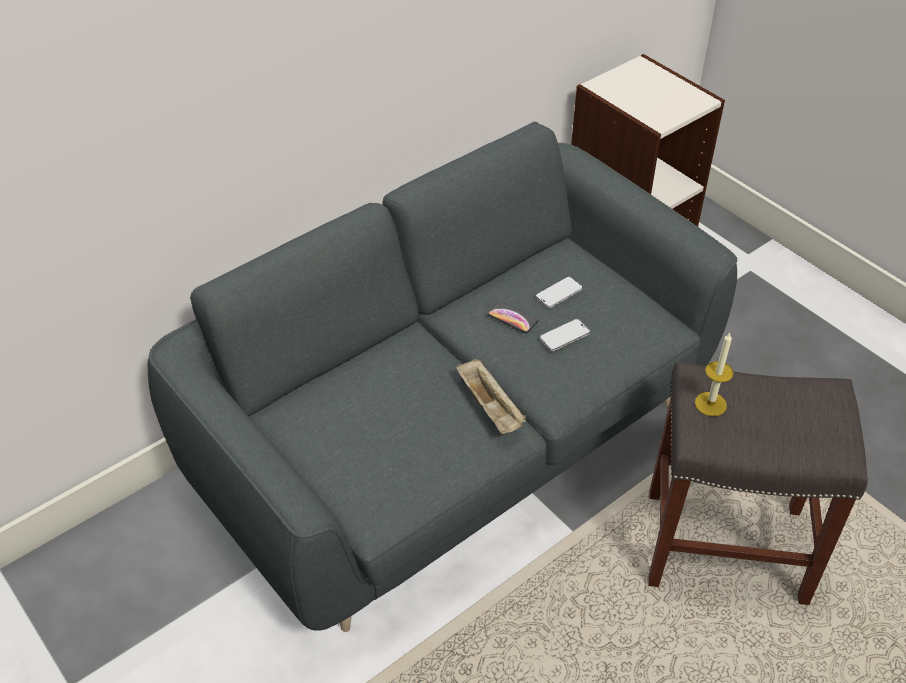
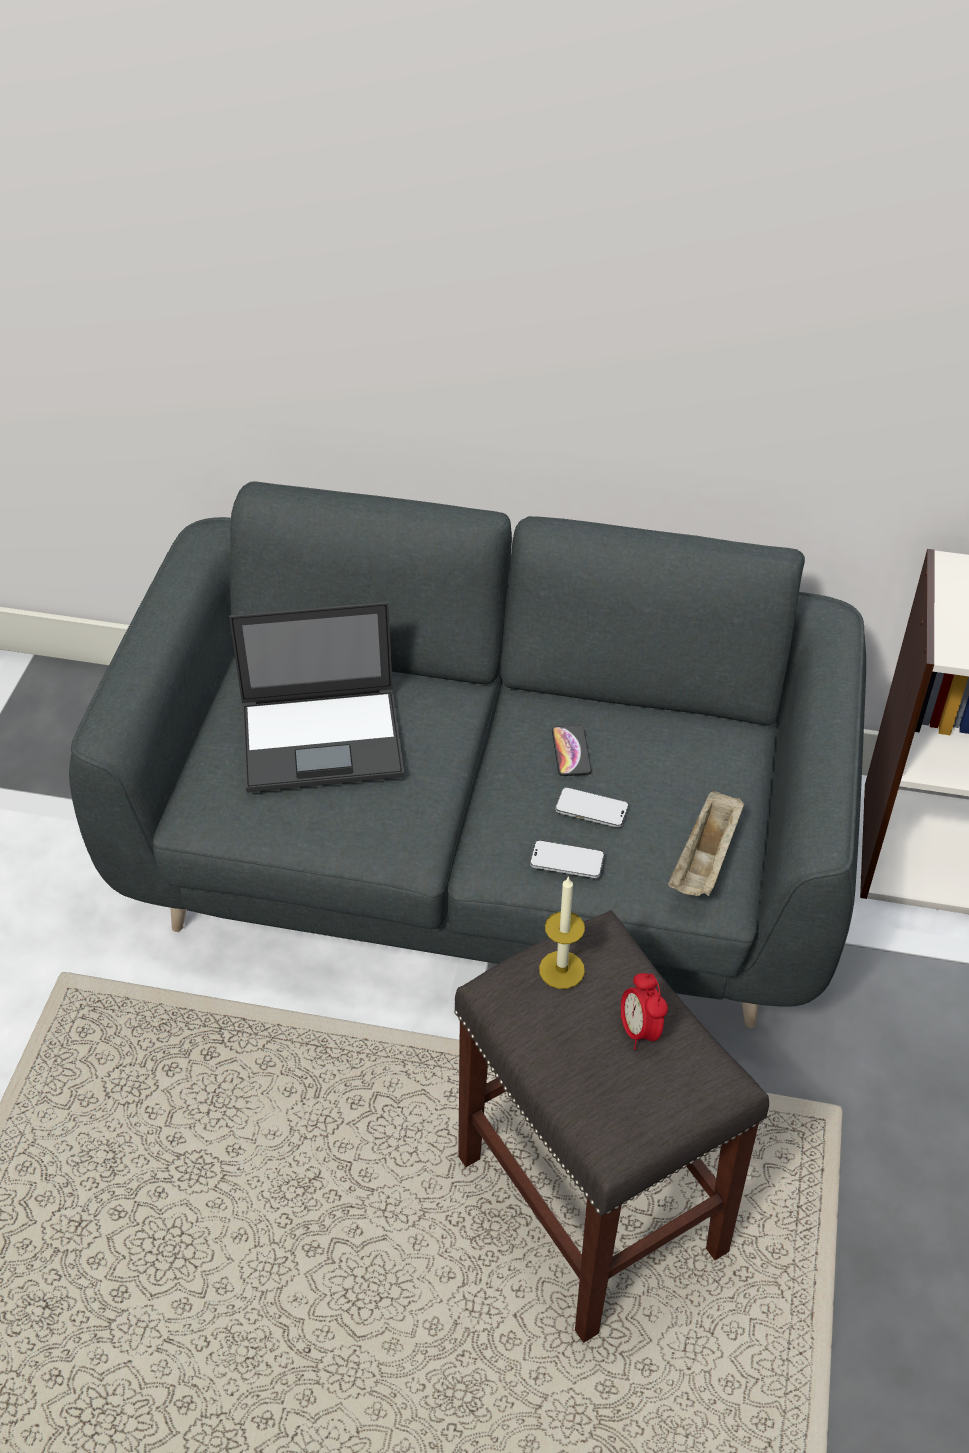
camera: 50 degrees right, 0 degrees up
beige tray [456,359,526,434] -> beige tray moved to [668,789,744,896]
phone [535,277,583,308] -> phone moved to [530,840,604,878]
none -> laptop [229,602,404,793]
none -> alarm clock [620,973,668,1050]

